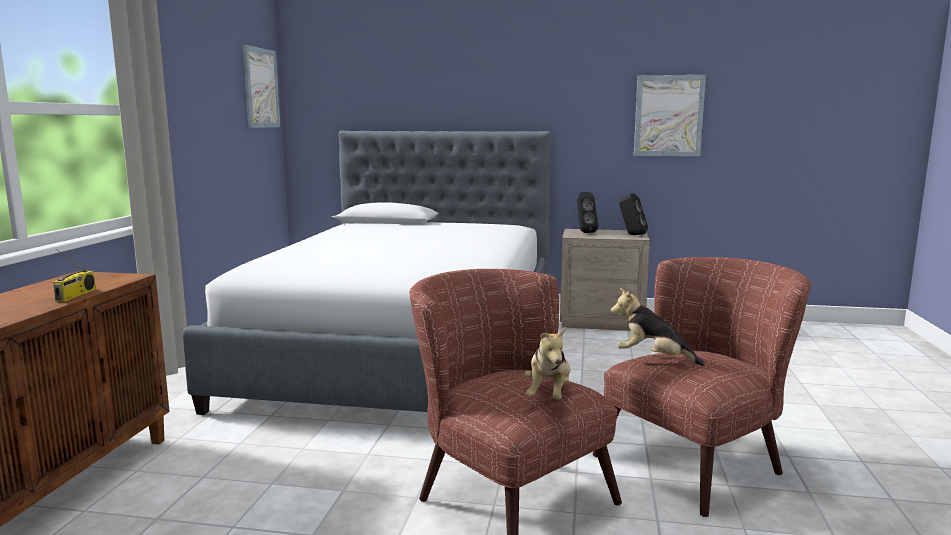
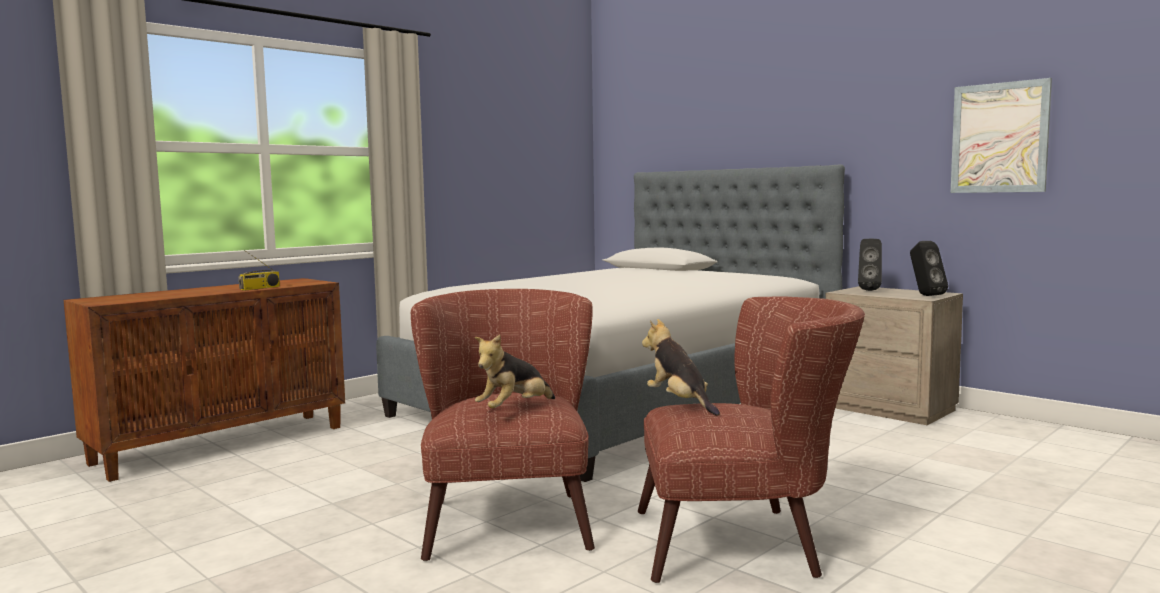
camera: 35 degrees right, 5 degrees down
picture [243,45,280,128] -> none

